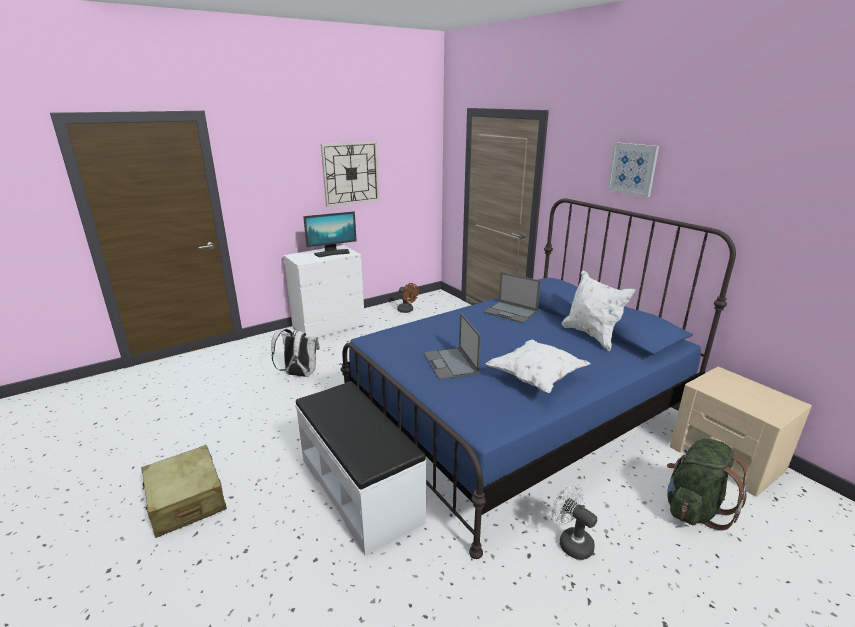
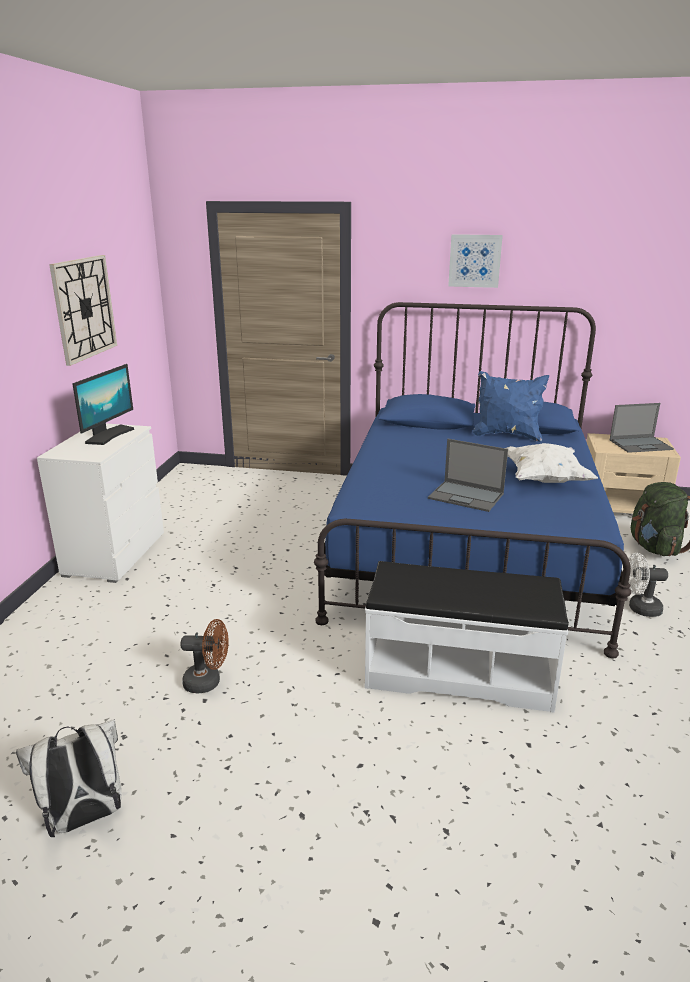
camera: 45 degrees left, 0 degrees up
beige suitcase [141,445,227,538] -> none
white backpack [271,329,320,377] -> white backpack moved to [16,719,122,837]
brown fan [397,283,419,313] -> brown fan moved to [180,619,229,693]
laptop [484,272,541,323] -> laptop moved to [610,403,674,453]
white pillow [562,270,636,351] -> blue pillow [472,371,549,442]

